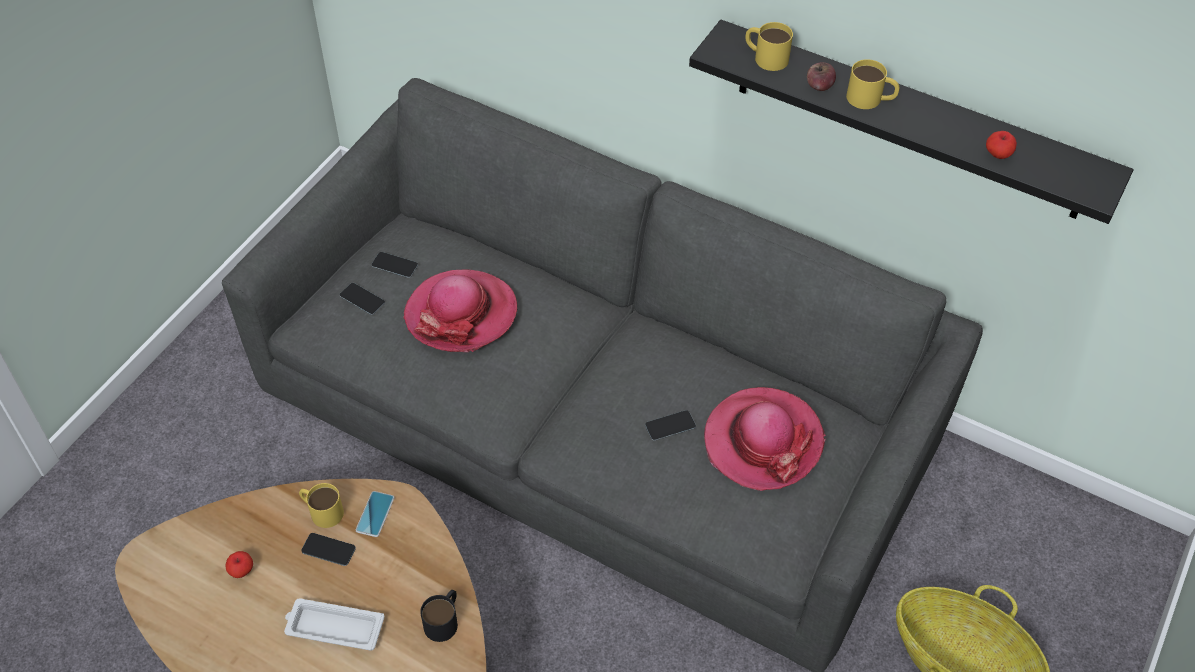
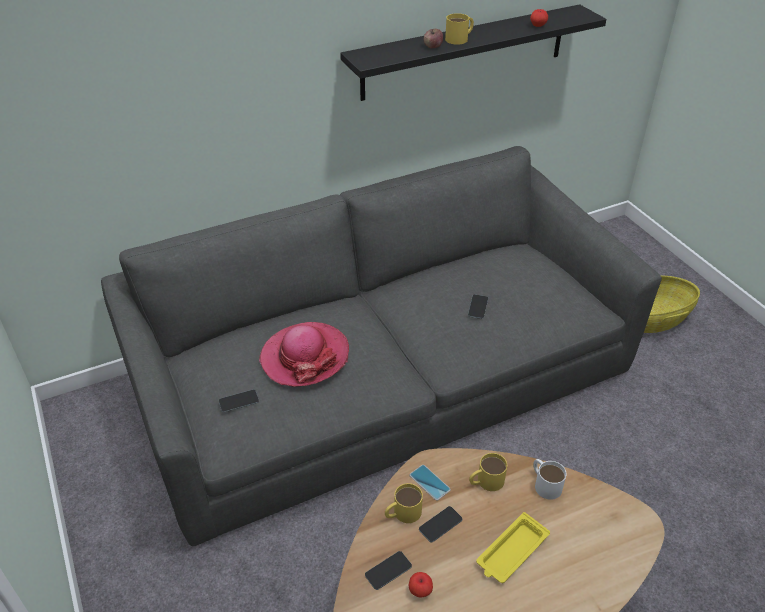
camera: 55 degrees left, 10 degrees down
white tray [284,598,385,651] -> yellow tray [476,512,550,583]
phone [372,252,418,278] -> phone moved to [365,551,412,590]
black mug [420,590,458,642] -> white mug [533,459,566,500]
hat [704,387,826,491] -> none
yellow mug [745,22,793,71] -> yellow mug moved to [469,453,507,491]

